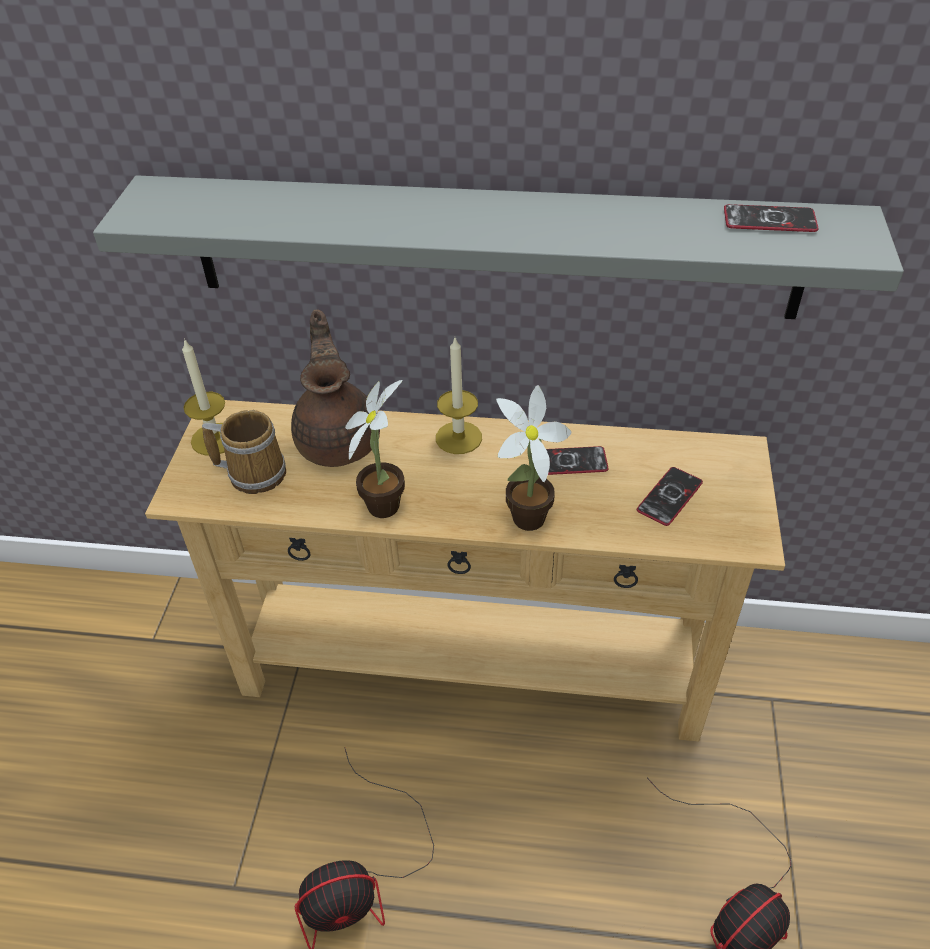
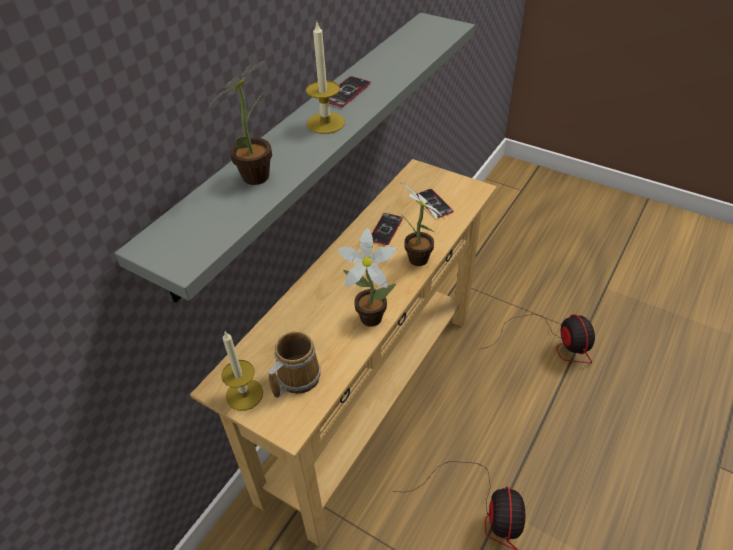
camera: 65 degrees left, 0 degrees up
brown teapot [291,310,380,467] -> none
candle [436,338,482,454] -> candle moved to [306,20,345,134]
phone [724,204,819,232] -> phone moved to [329,76,371,107]
none -> potted plant [205,56,272,185]

